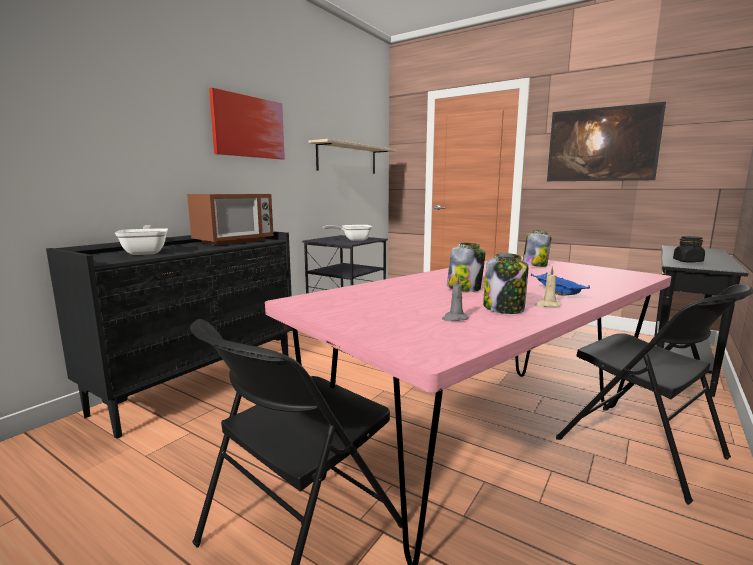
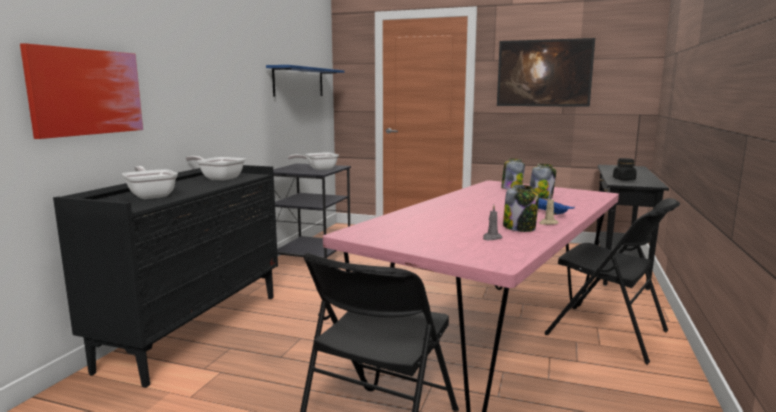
camera: 15 degrees left, 0 degrees up
microwave [187,194,273,245] -> frying pan [186,156,245,181]
picture [209,88,285,159] -> picture moved to [20,43,143,139]
beige shelf [309,139,396,174] -> blue shelf [266,65,344,96]
jar [447,242,485,292] -> jar moved to [530,164,556,199]

